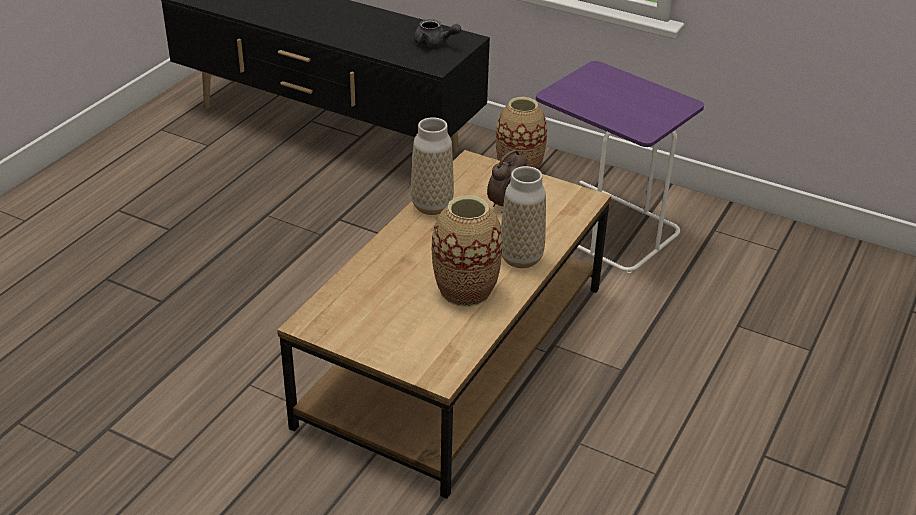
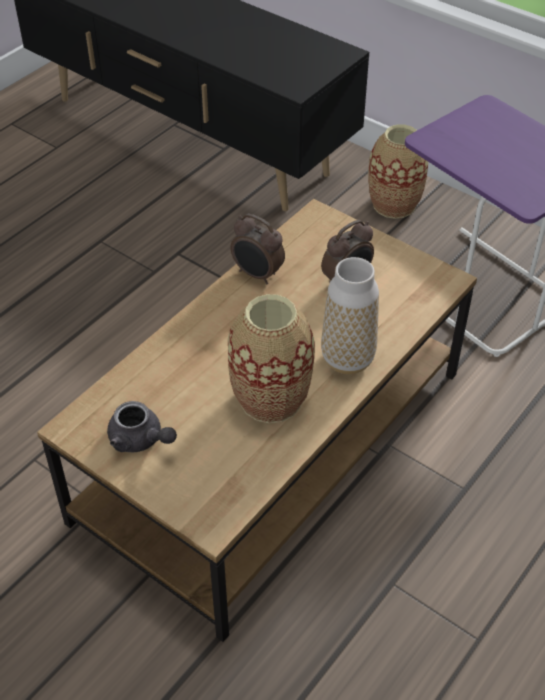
camera: 10 degrees right, 10 degrees up
vase [411,117,454,215] -> alarm clock [230,214,285,284]
grey teapot [414,19,461,47] -> grey teapot moved to [107,401,177,452]

